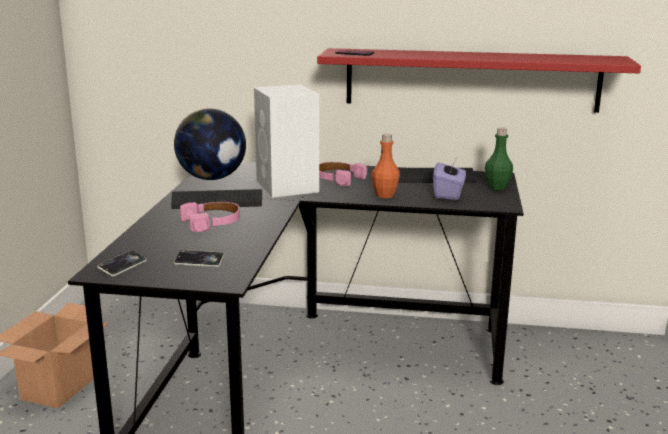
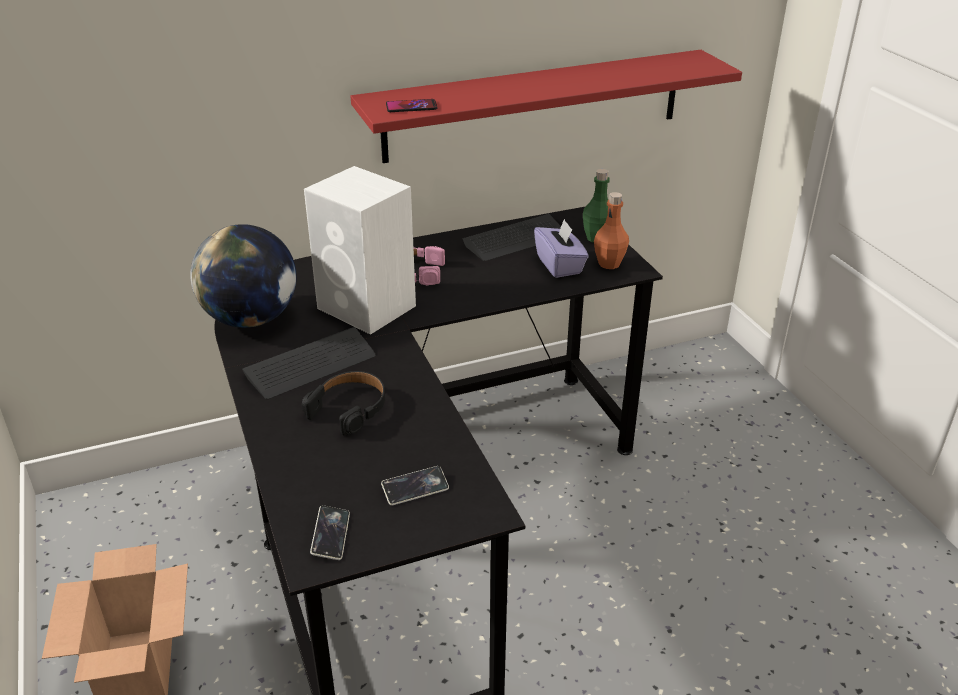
camera: 30 degrees left, 15 degrees up
pink headphones [180,202,240,232] -> black headphones [302,371,385,435]
orange bottle [371,134,400,198] -> orange bottle moved to [594,192,629,269]

